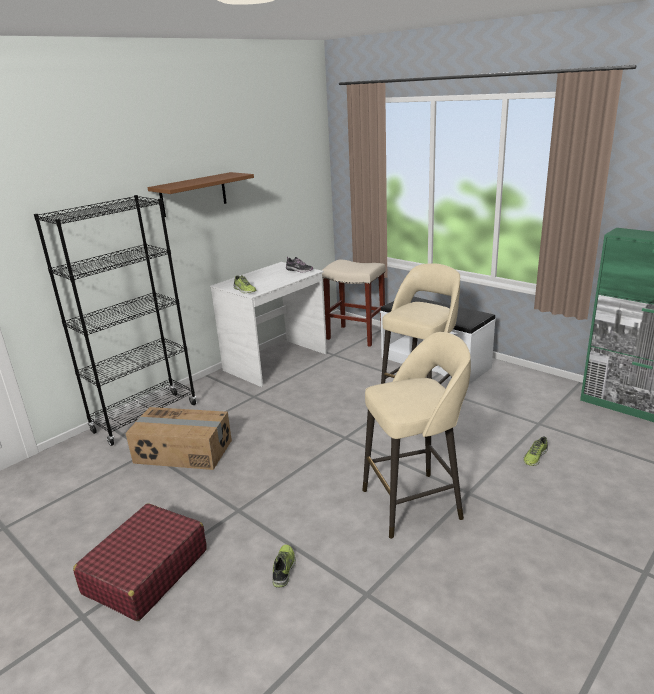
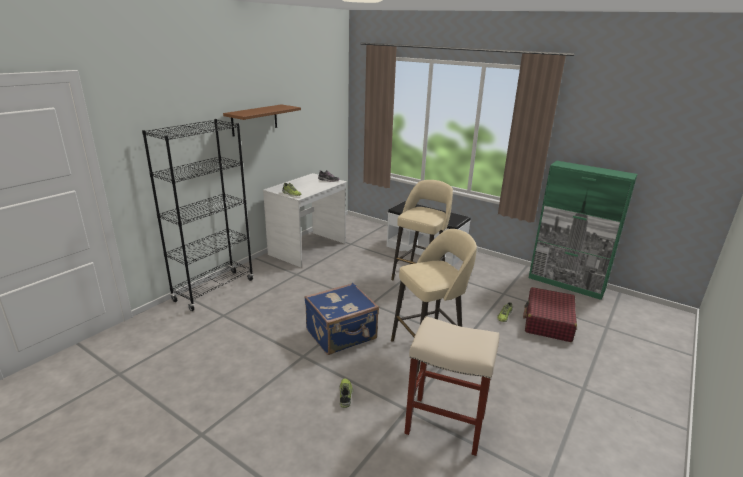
camera: 10 degrees left, 0 degrees up
red suitcase [73,503,207,621] -> red suitcase moved to [523,287,577,342]
cardboard box [125,407,232,470] -> none
beige stool [322,259,385,347] -> beige stool moved to [404,316,500,456]
none -> blue suitcase [304,283,379,355]

